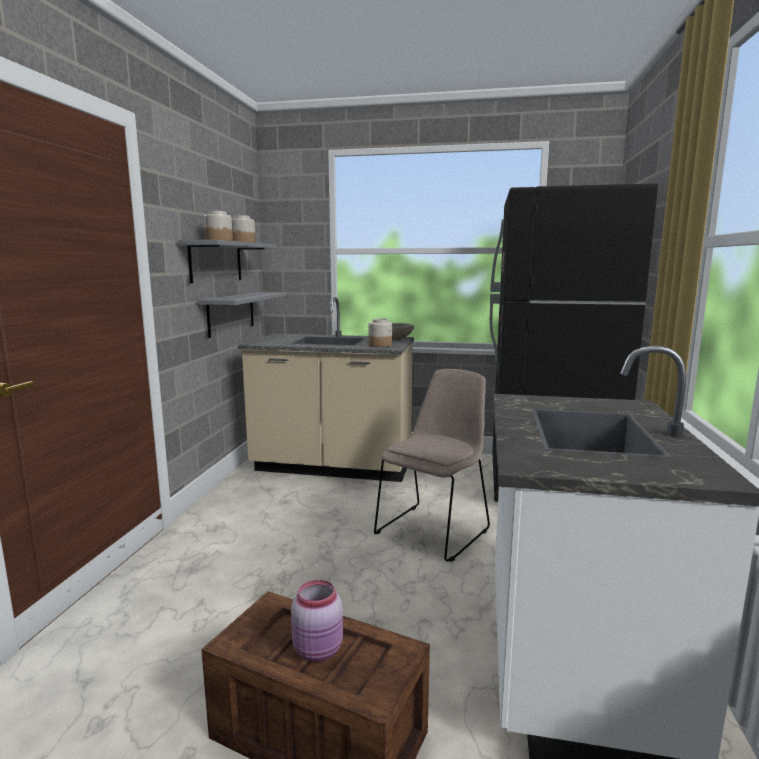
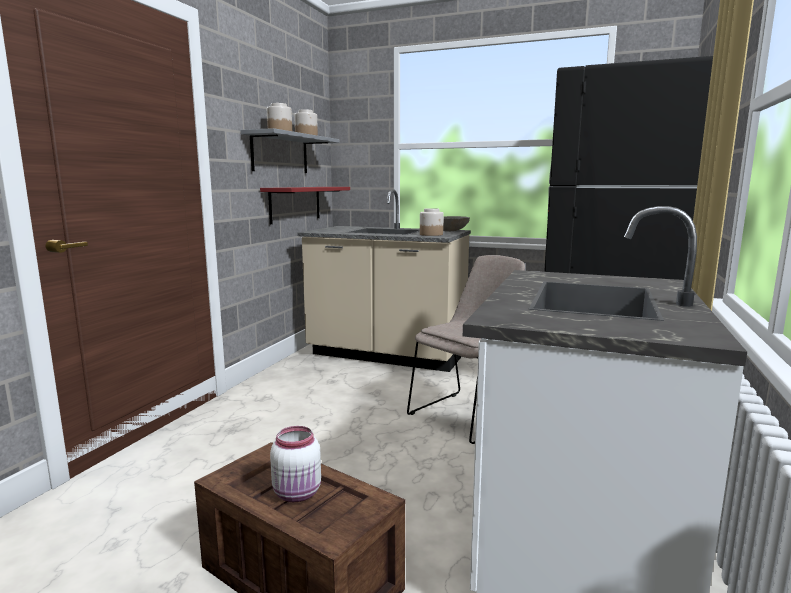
camera: 10 degrees right, 0 degrees up
grey shelf [198,293,286,338] -> red shelf [260,187,350,224]
pink jar [291,580,343,662] -> white jar [270,426,321,502]

